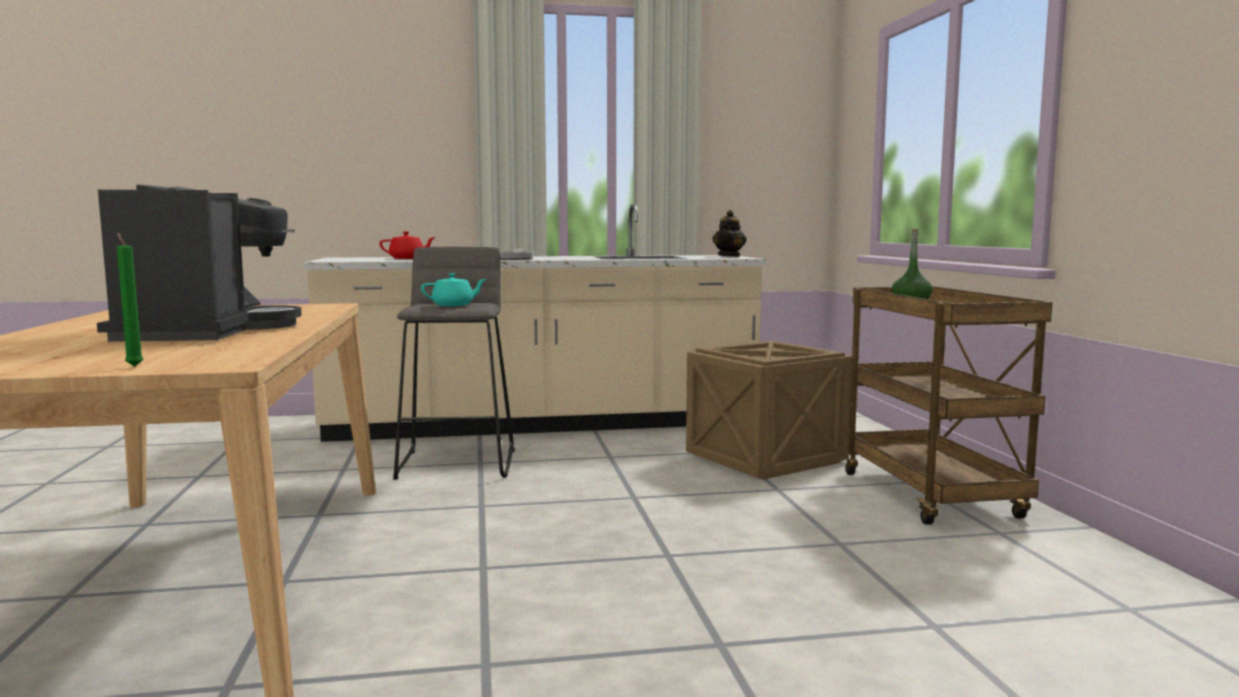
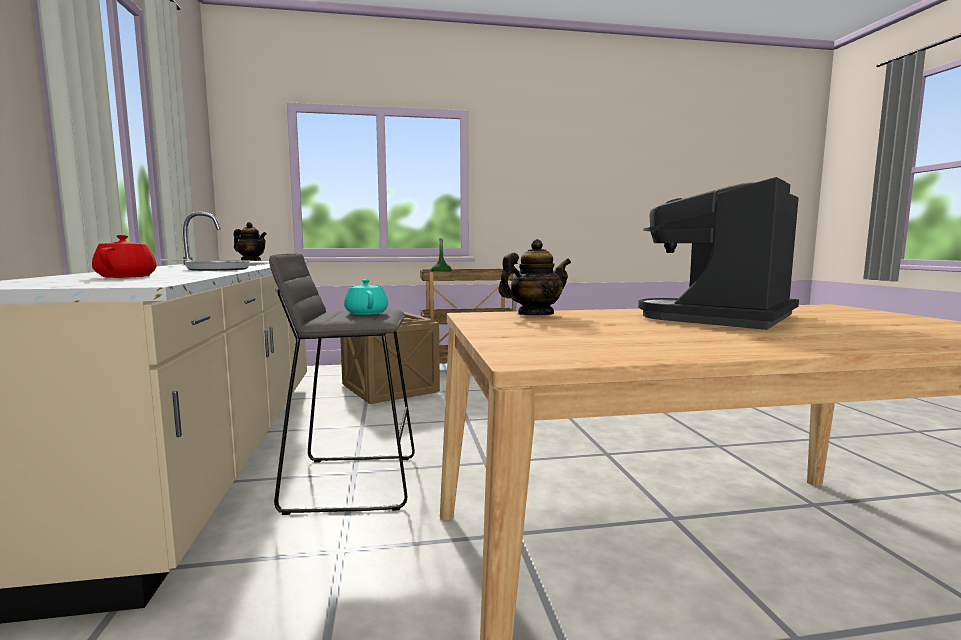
camera: 90 degrees left, 0 degrees up
coffee machine [97,184,301,342] -> coffee machine turned 45 degrees counterclockwise [638,177,799,330]
green candle [117,233,144,367] -> none
none -> teapot [499,239,571,315]

